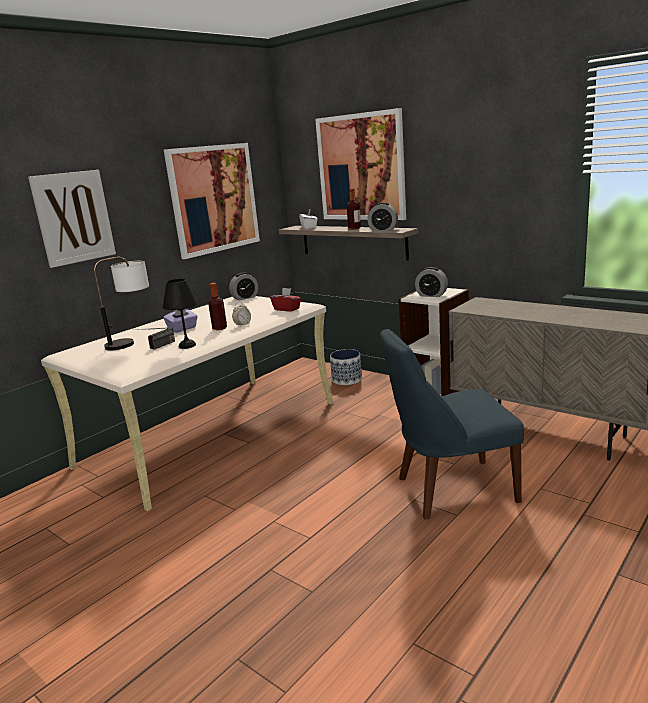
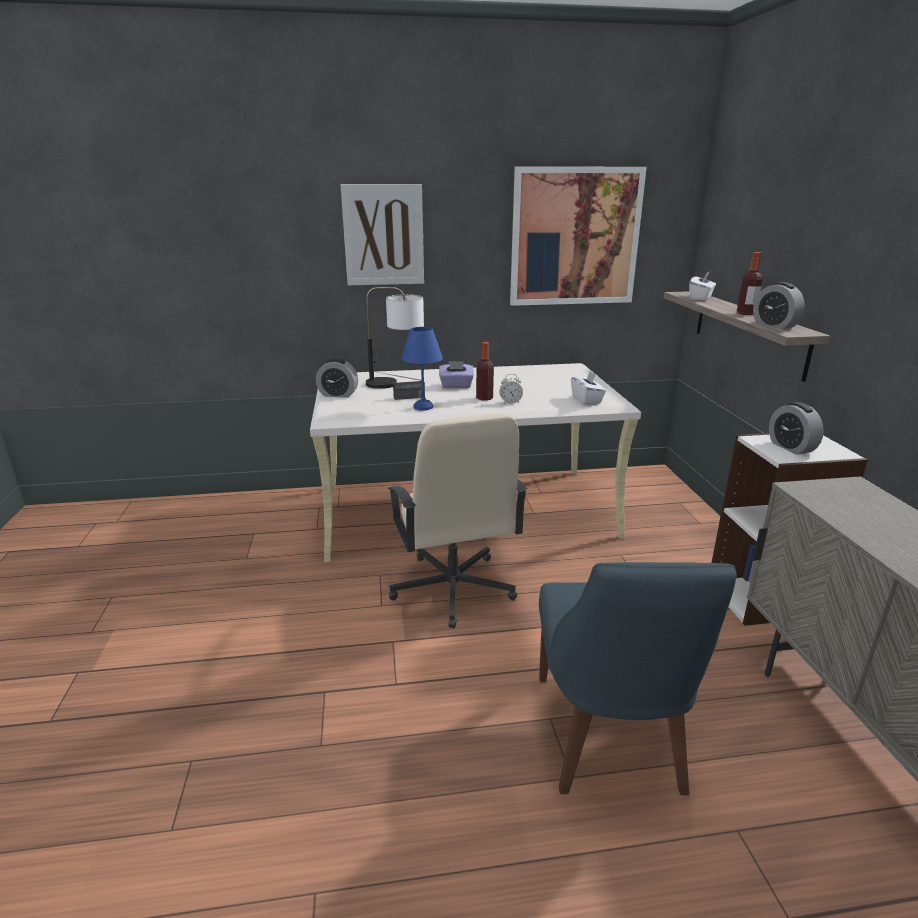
camera: 40 degrees right, 5 degrees up
black table lamp [163,278,198,349] -> blue table lamp [402,327,443,411]
alarm clock [229,272,258,301] -> alarm clock moved to [316,358,358,398]
red tissue box [270,288,301,312] -> white tissue box [571,371,606,405]
picture [315,108,406,220] -> none
planter [330,349,362,385] -> none
blue chair [380,329,524,520] -> blue chair turned 120 degrees counterclockwise [539,562,737,795]
none -> beige office chair [387,413,528,629]

